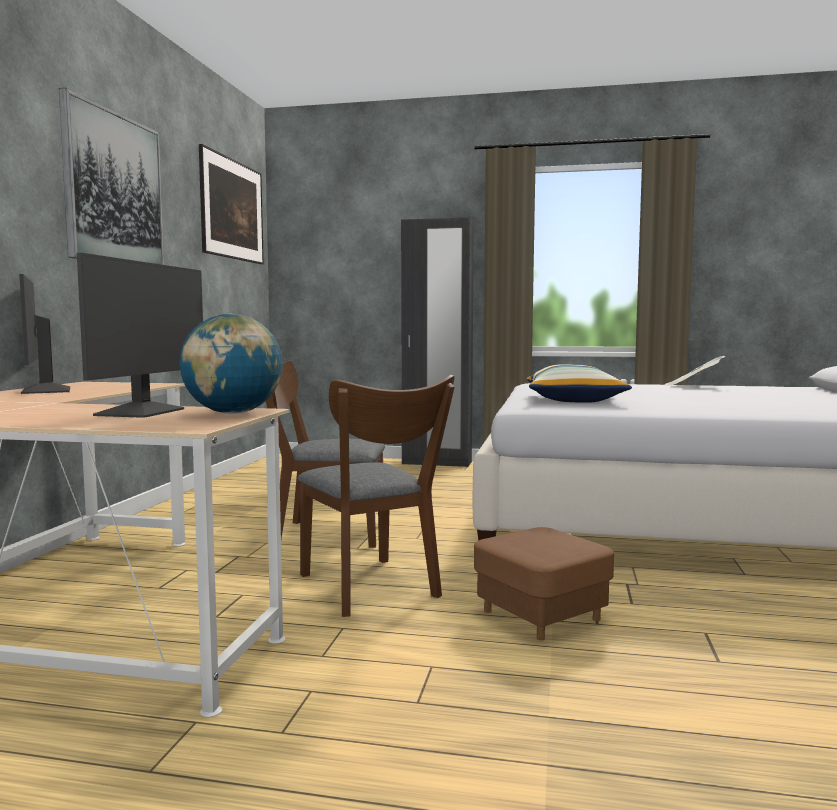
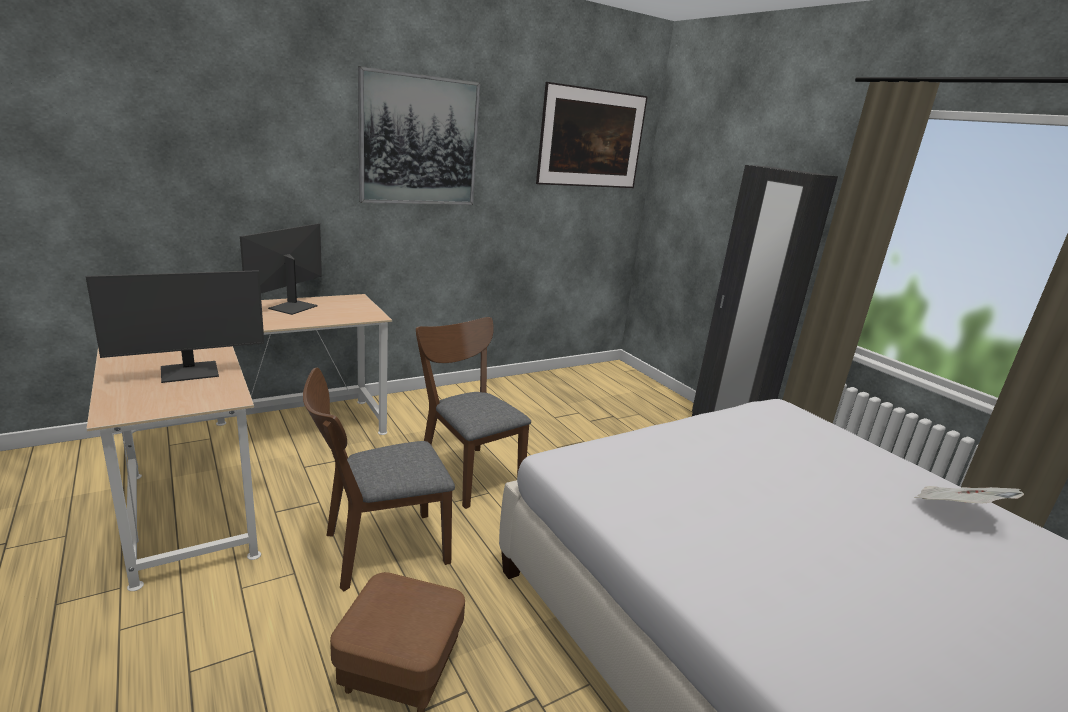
camera: 45 degrees right, 15 degrees up
globe [180,314,283,414] -> none
brown chair [298,375,455,617] -> brown chair turned 45 degrees clockwise [303,368,455,591]
pillow [527,364,632,403] -> none

